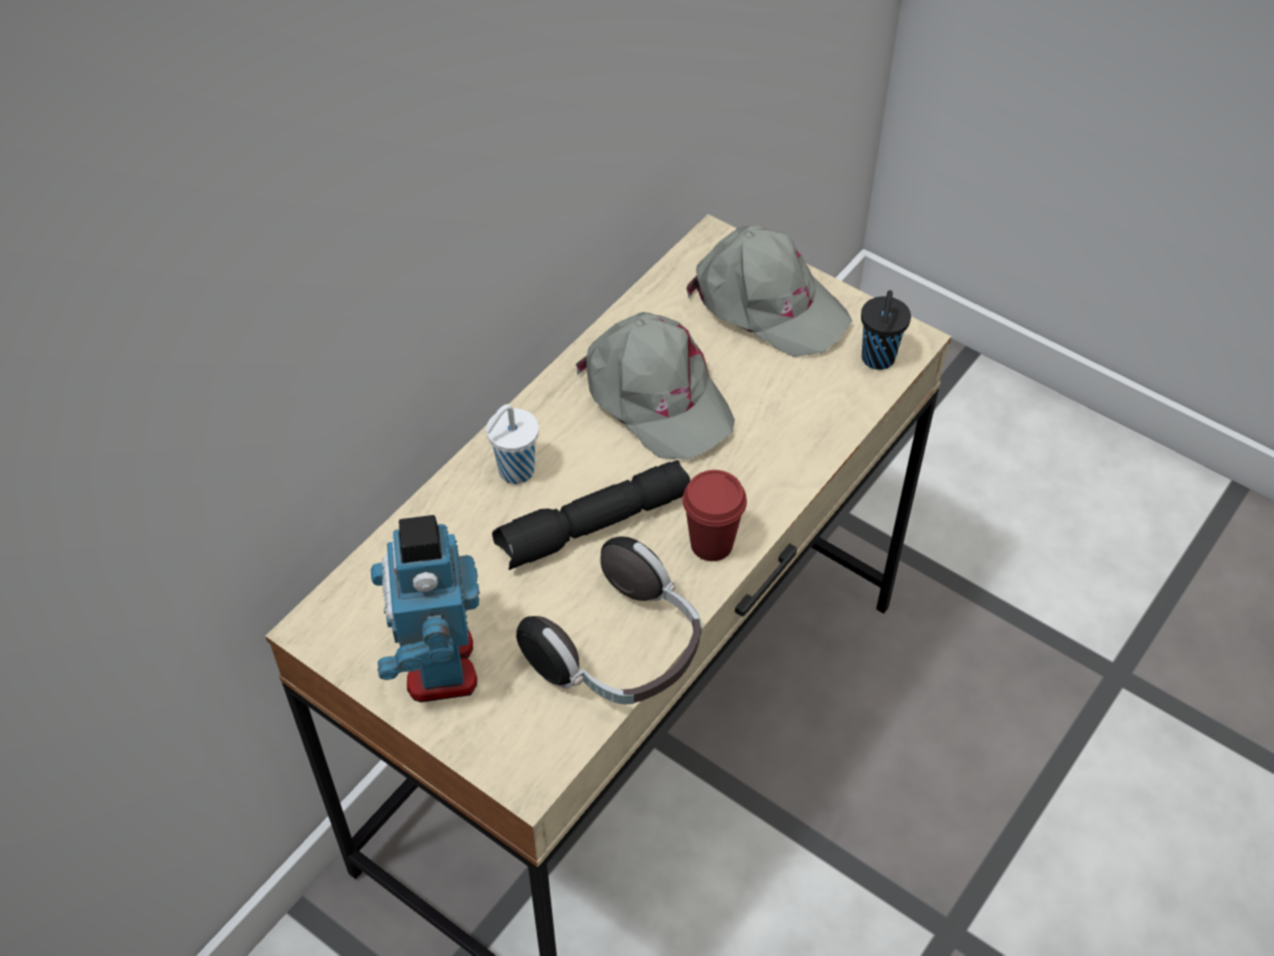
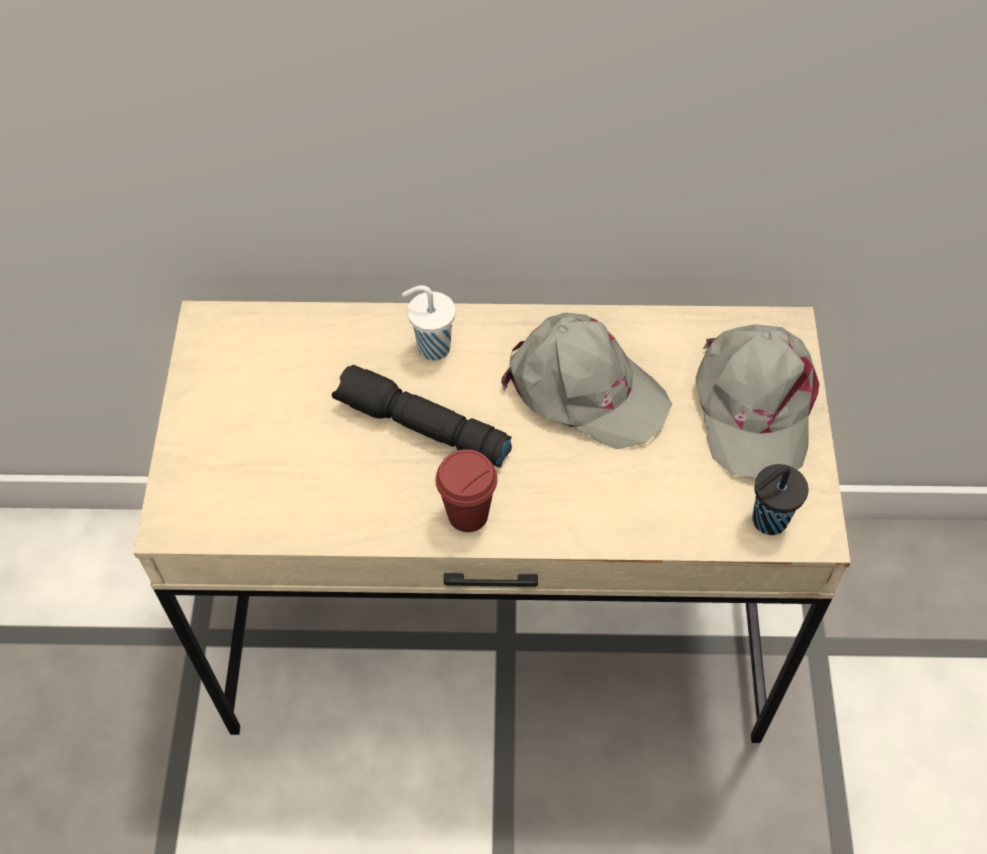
camera: 55 degrees right, 5 degrees up
toy robot [371,515,480,702] -> none
headphones [516,536,702,704] -> none
grey cap [576,312,735,460] -> grey cap turned 75 degrees counterclockwise [501,313,672,449]

